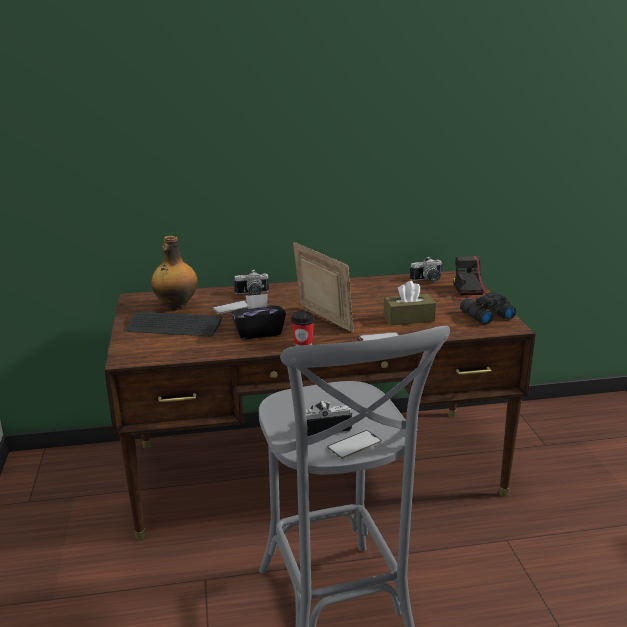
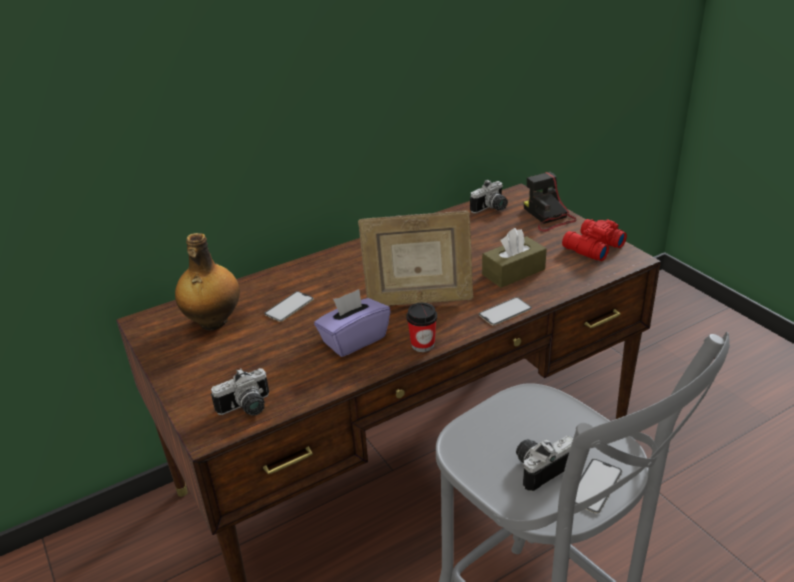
camera: 20 degrees left, 10 degrees up
keyboard [126,311,222,336] -> none
black tissue box [231,294,286,340] -> purple tissue box [314,289,391,357]
camera [234,269,269,296] -> camera moved to [211,368,269,416]
picture frame [293,242,354,332] -> picture frame turned 150 degrees clockwise [358,211,473,306]
black binoculars [460,292,516,324] -> red binoculars [562,219,627,261]

